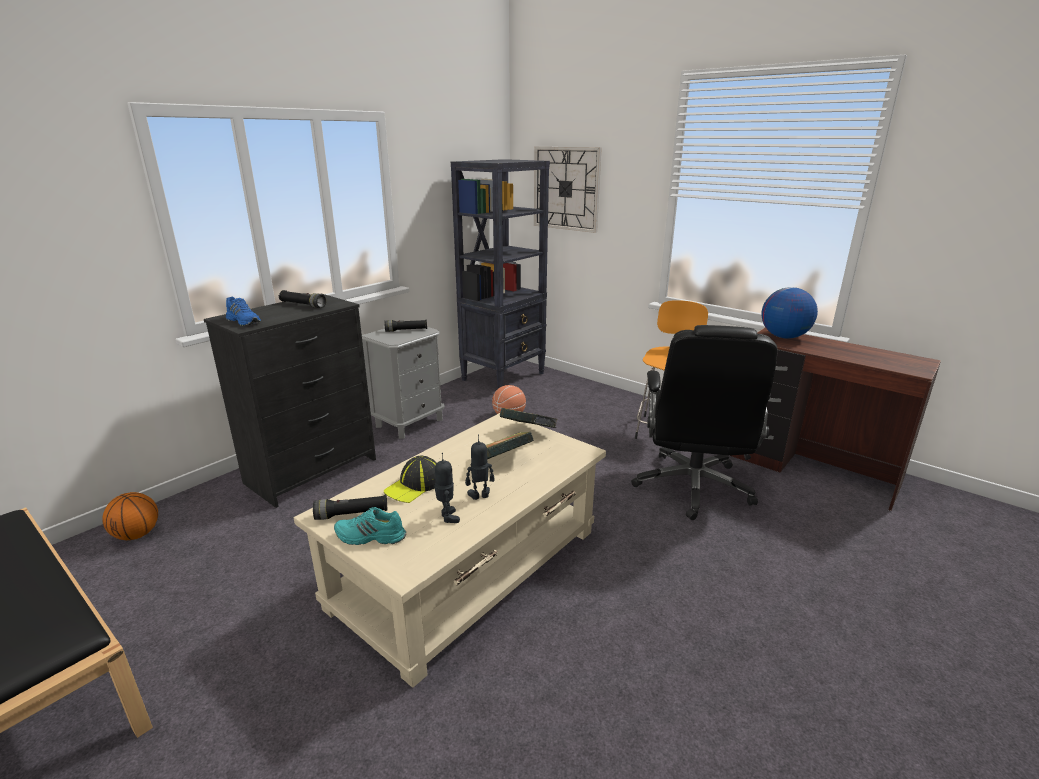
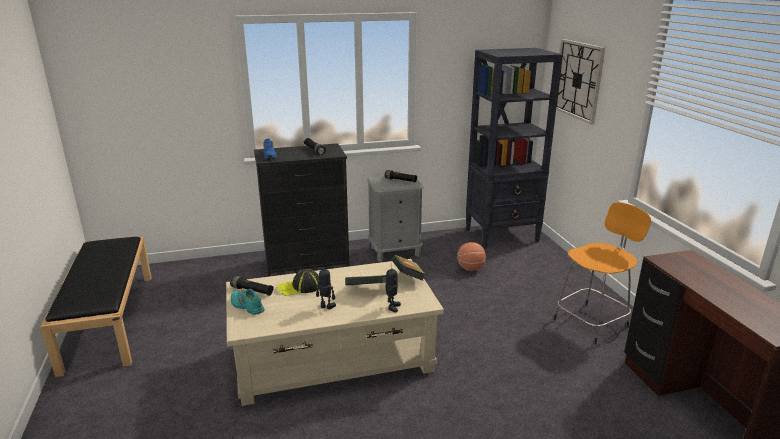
camera: 35 degrees right, 0 degrees up
basketball [102,492,158,540] -> none
toy robot [434,453,460,523] -> toy robot moved to [385,268,401,313]
black office chair [631,325,778,520] -> none
globe [761,287,818,339] -> none

